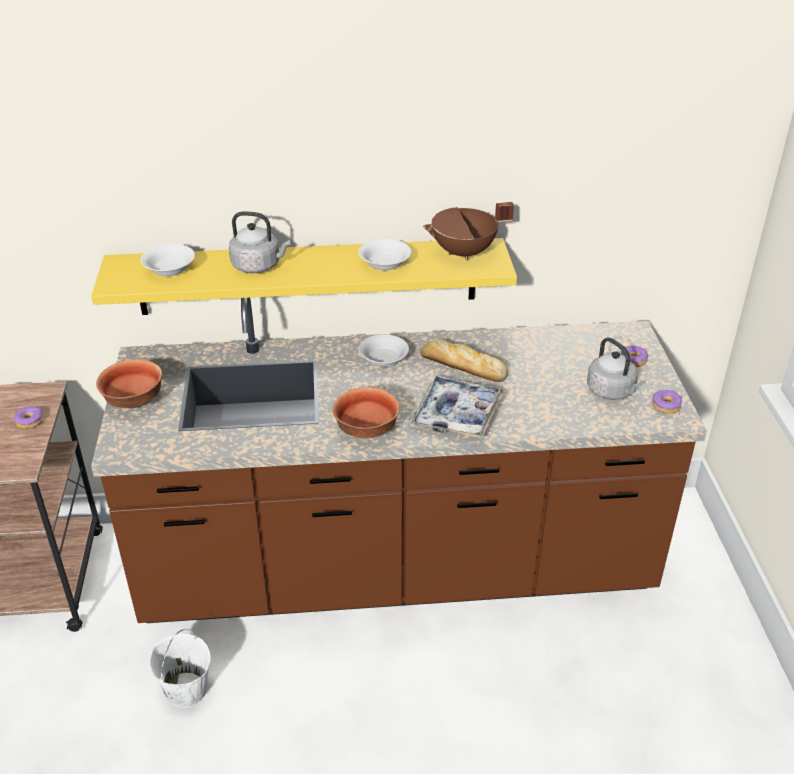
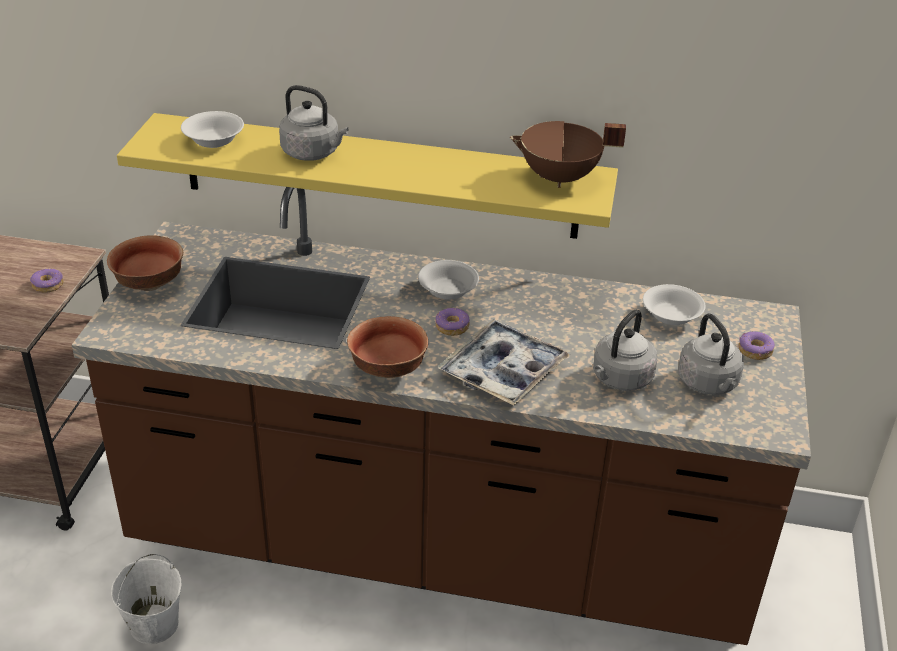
camera: 15 degrees right, 0 degrees up
white bowl [358,239,411,271] -> white bowl moved to [643,284,706,325]
bread [420,339,508,382] -> none
donut [652,390,682,414] -> donut moved to [435,308,470,336]
none -> grey kettle [593,309,657,391]

